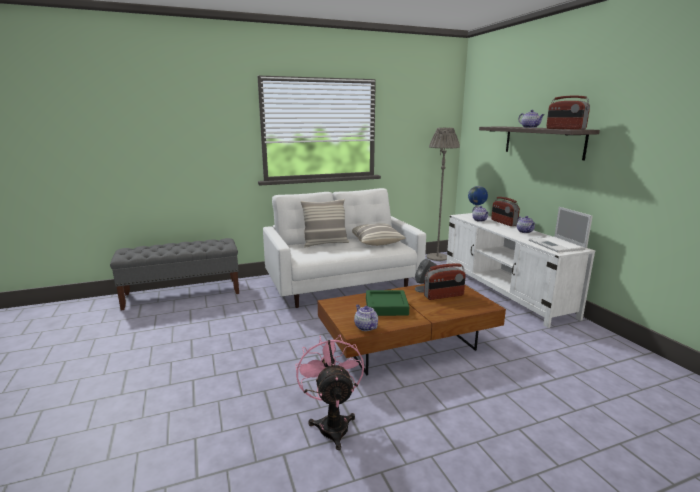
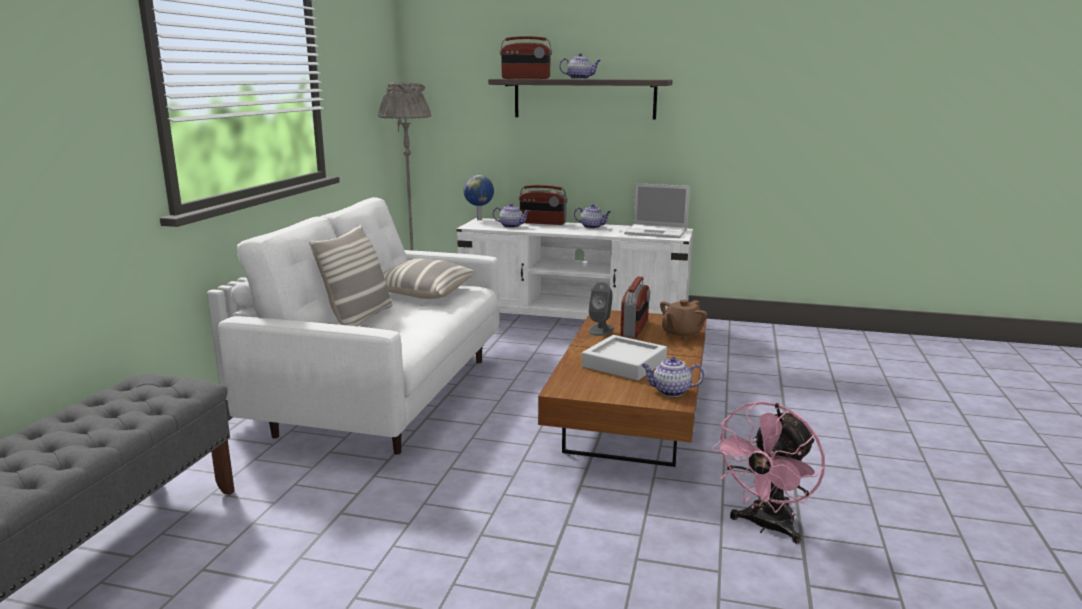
camera: 55 degrees left, 0 degrees up
pink fan [295,335,364,450] -> pink fan turned 75 degrees counterclockwise [711,401,825,544]
green tray [366,290,409,316] -> grey tray [582,335,667,381]
radio [546,96,590,130] -> radio moved to [500,36,552,79]
none -> brown teapot [660,300,708,340]

